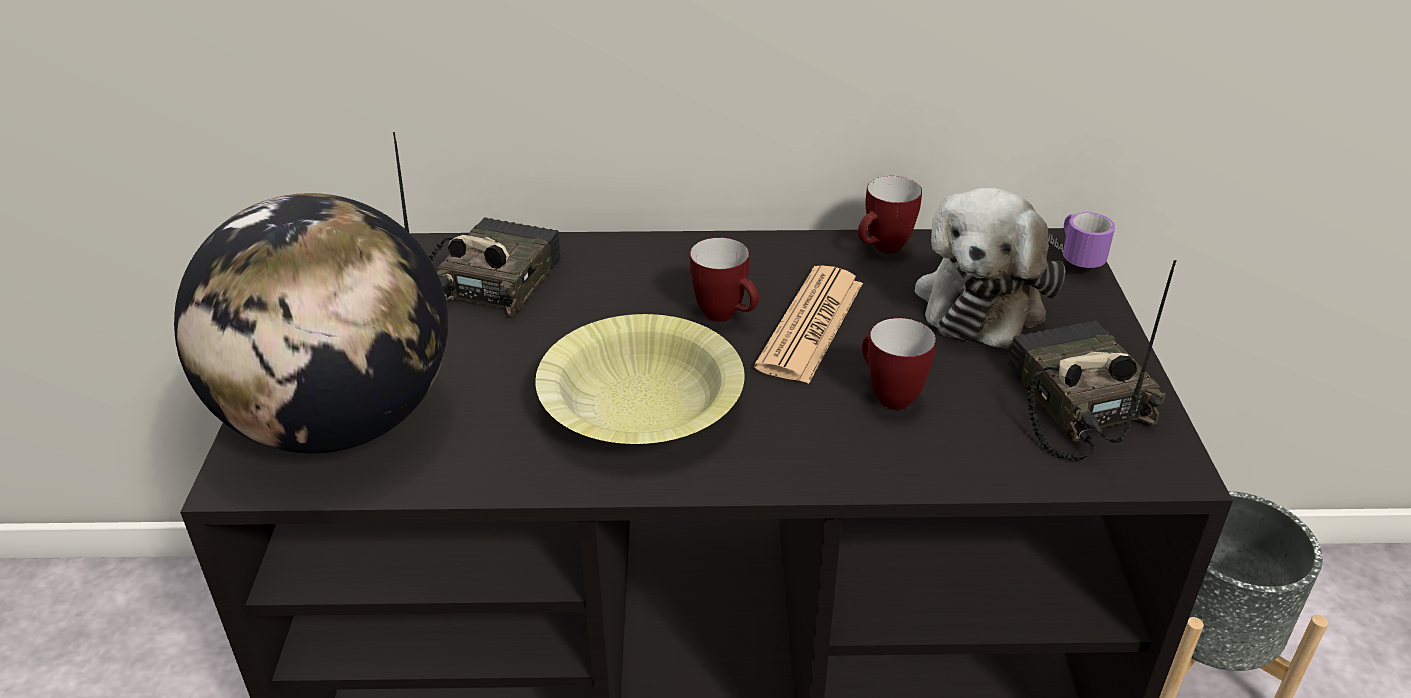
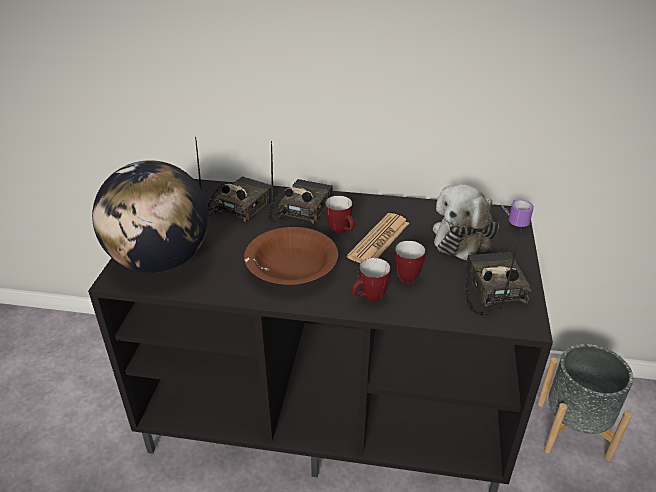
camera: 10 degrees right, 0 degrees up
yellow bowl [535,314,745,444] -> brown bowl [244,227,338,285]
mug [858,176,922,254] -> mug moved to [352,258,391,302]
none -> radio [268,141,333,224]

